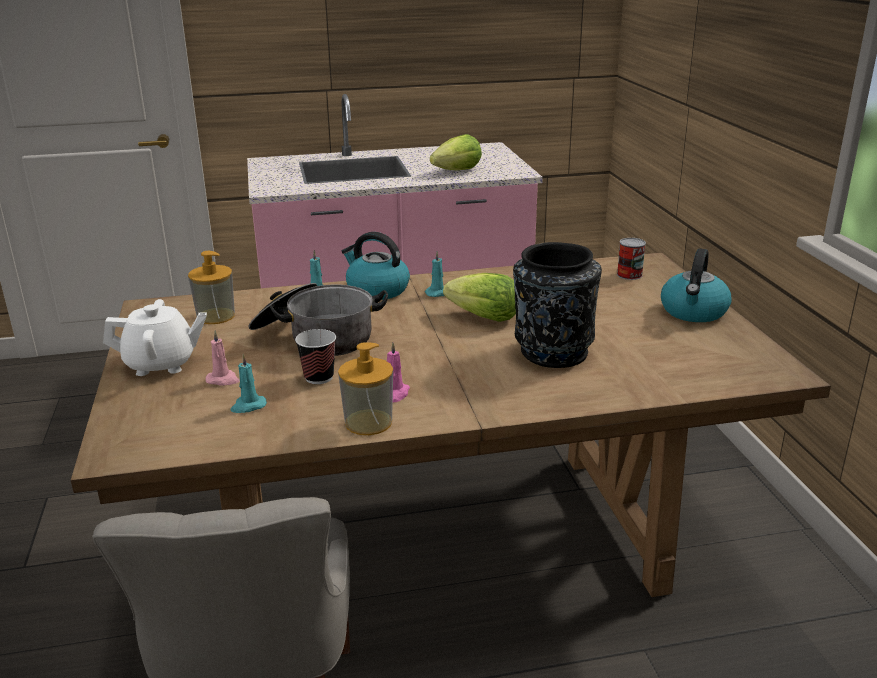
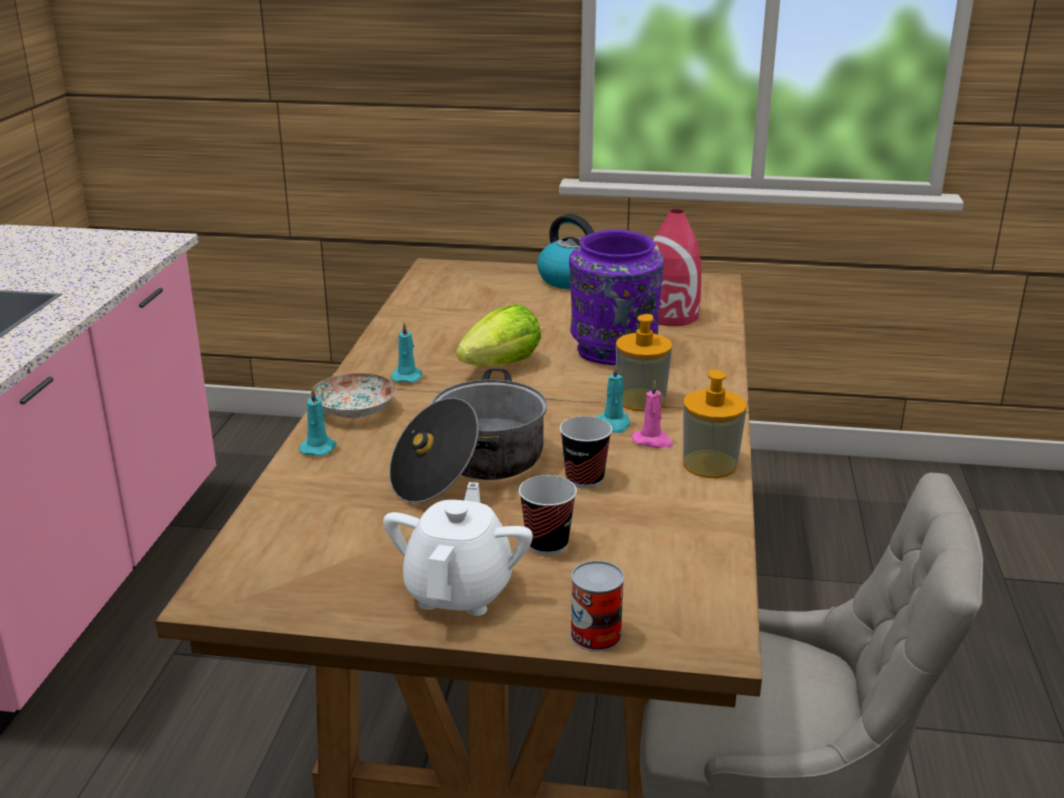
camera: 70 degrees left, 0 degrees up
soap dispenser [188,251,235,324] -> soap dispenser moved to [616,314,672,411]
pink candle [206,330,240,386] -> cup [519,475,577,555]
turquoise candle [231,354,267,413] -> turquoise candle moved to [597,364,630,433]
kettle [342,232,410,300] -> plate [310,373,396,418]
lettuce [430,134,482,170] -> none
black vase [513,242,602,368] -> purple vase [569,229,664,365]
can [617,238,646,280] -> can moved to [570,561,624,651]
none -> red vase [653,209,701,326]

